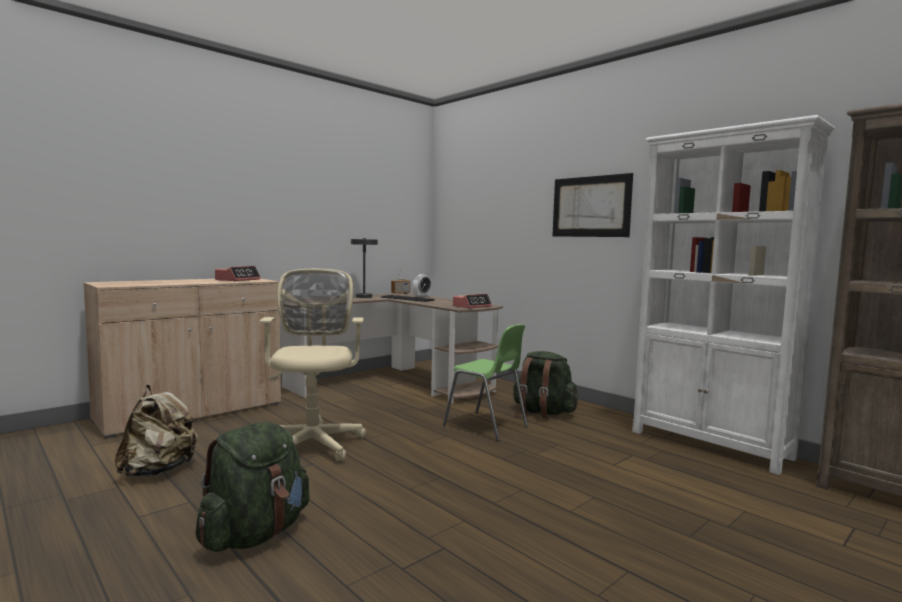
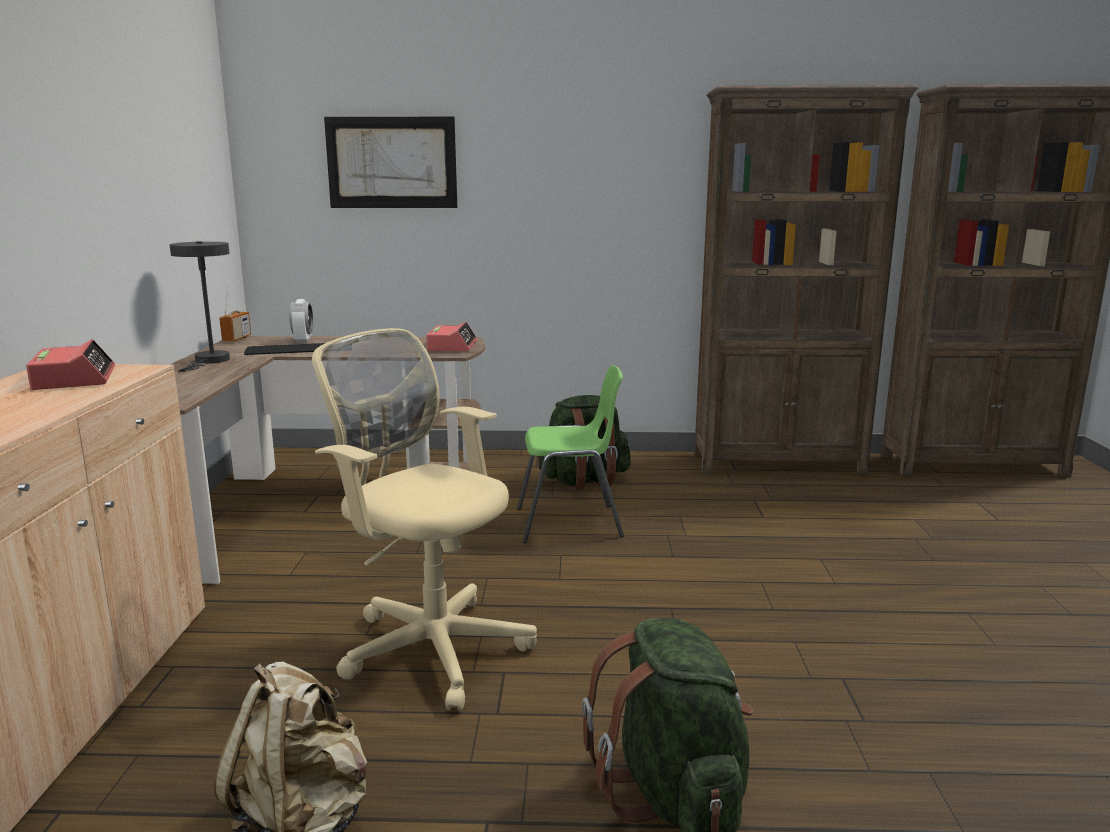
camera: 45 degrees left, 10 degrees up
picture [553,173,633,237] -> picture moved to [324,117,457,208]
white bookcase [632,115,835,475] -> brown bookcase [694,85,918,475]

